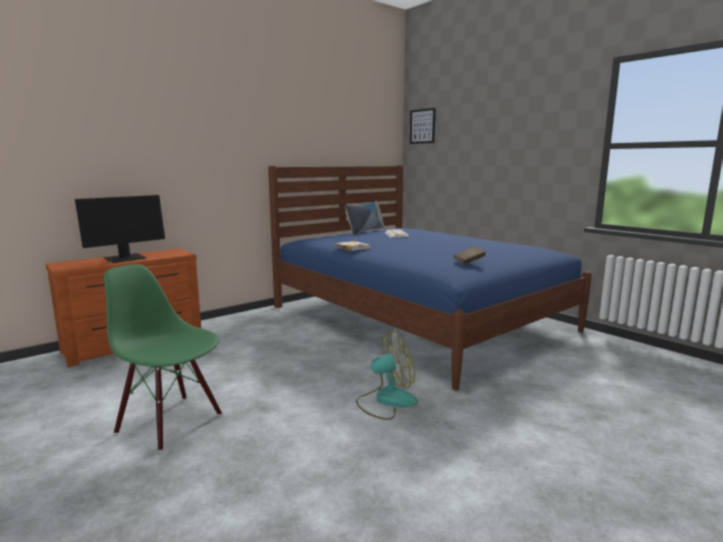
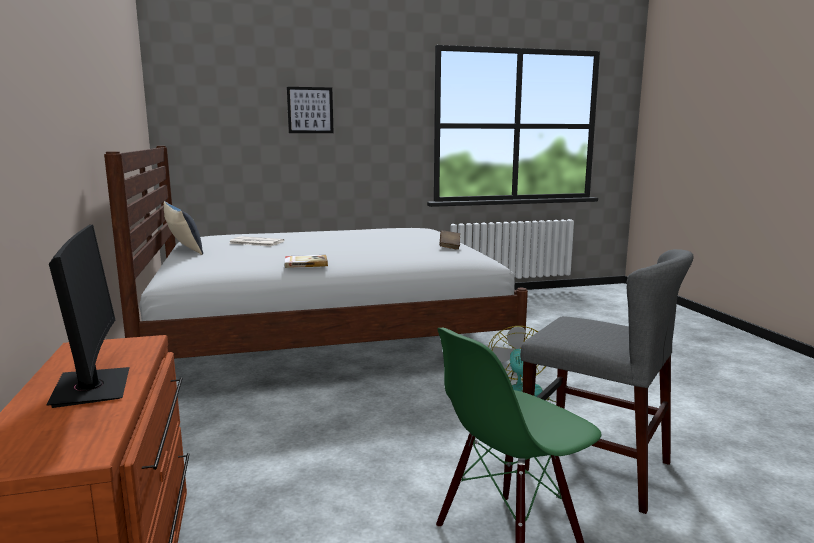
camera: 65 degrees left, 0 degrees up
blue bed [268,165,592,390] -> white bed [104,146,528,359]
picture [410,108,436,144] -> picture moved to [287,87,334,133]
none -> grey chair [520,249,694,514]

